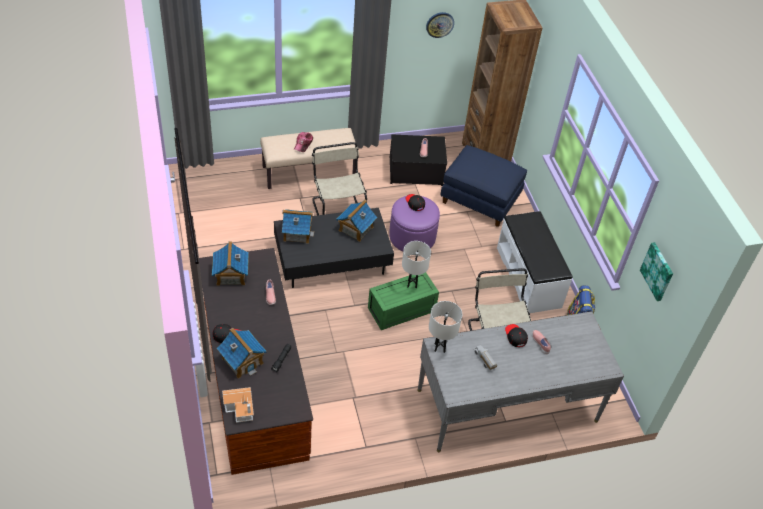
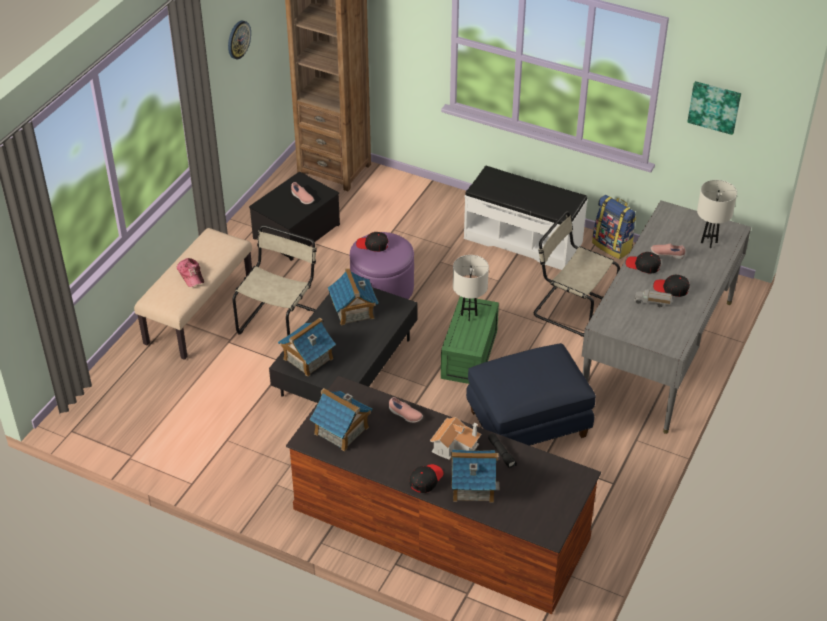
camera: 45 degrees left, 5 degrees down
toy house [222,387,254,423] -> toy house moved to [430,417,482,460]
beige chair [312,142,367,215] -> beige chair turned 90 degrees clockwise [233,225,317,336]
white table lamp [429,301,462,353] -> white table lamp moved to [697,180,737,248]
blue ottoman [441,145,527,227] -> blue ottoman moved to [466,343,596,446]
none -> black cap [653,275,690,297]

